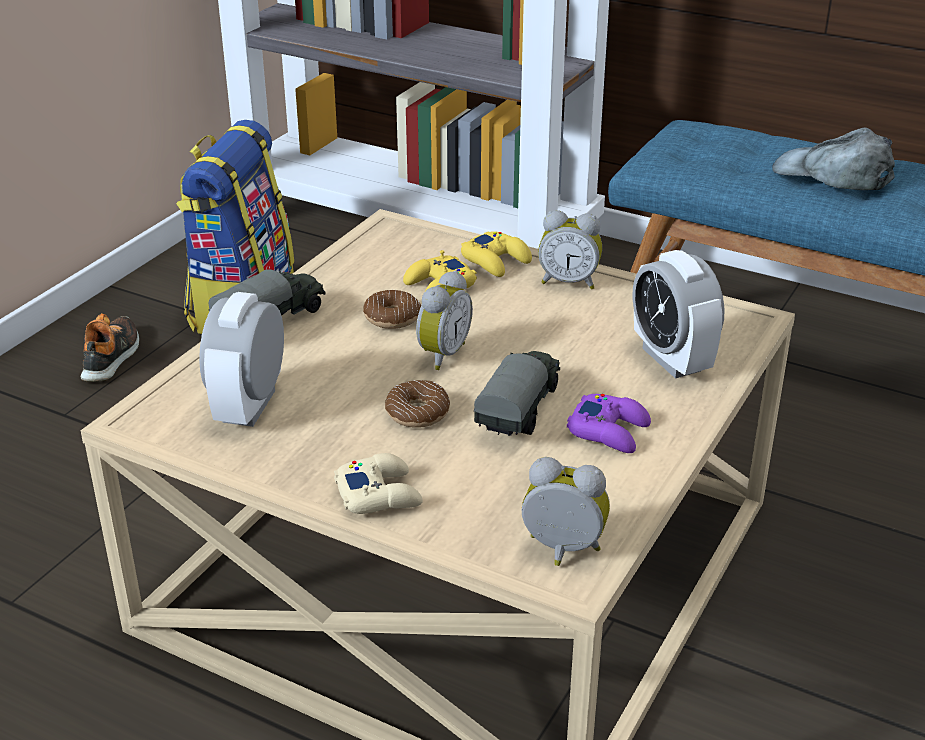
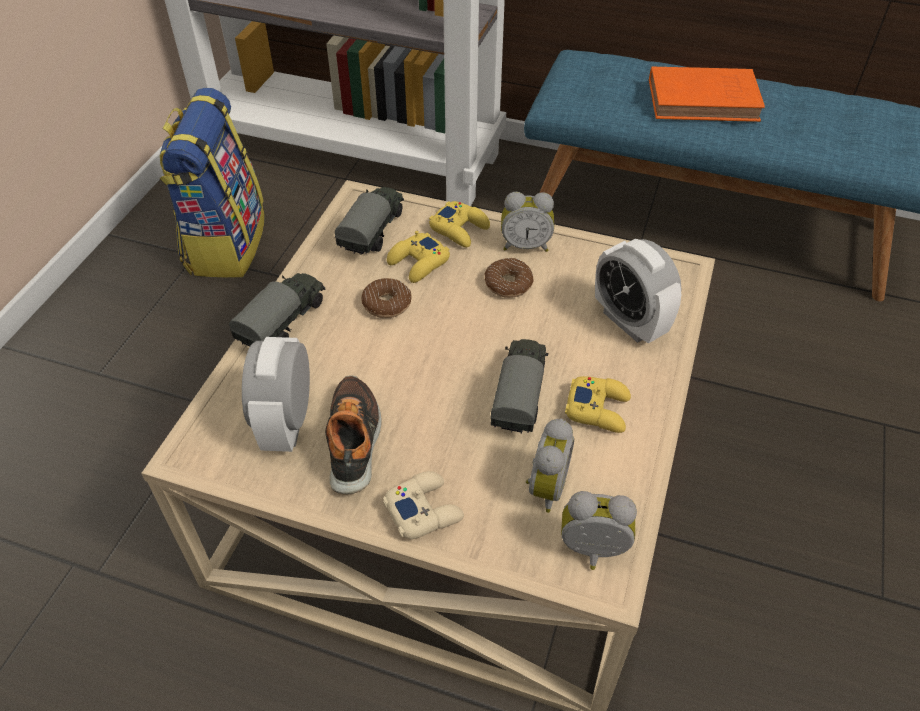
camera: 10 degrees left, 15 degrees up
shoe [81,313,139,382] -> shoe moved to [325,375,382,494]
donut [385,380,450,428] -> donut moved to [484,258,534,298]
alarm clock [416,270,473,370] -> alarm clock moved to [526,419,574,513]
purple game controller [567,394,651,453] -> yellow game controller [565,376,631,433]
grey cap [772,128,895,190] -> orange book [649,67,765,122]
none -> toy truck [335,187,404,255]

